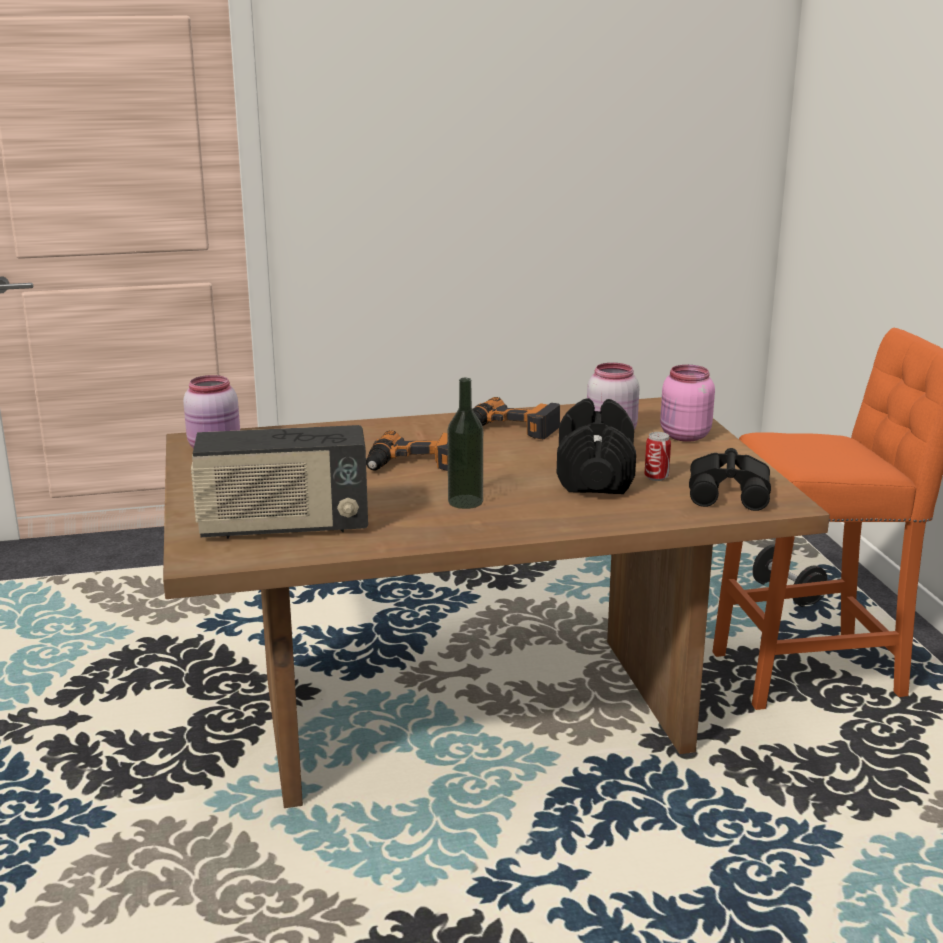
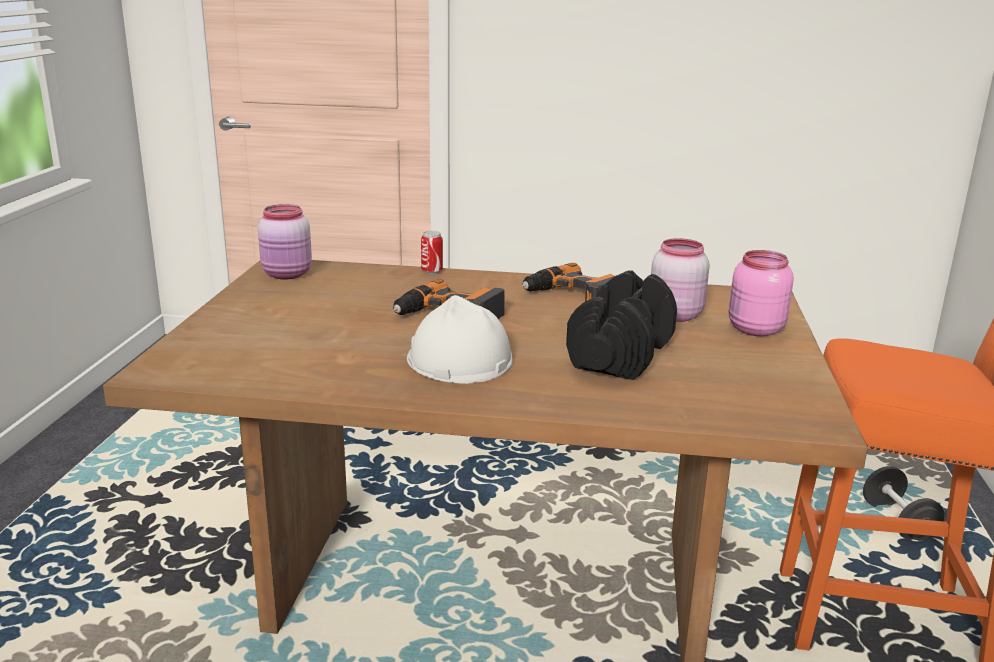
camera: 20 degrees right, 0 degrees up
radio [191,425,368,539] -> none
bottle [448,378,483,509] -> white hard hat [407,295,512,384]
can [644,432,671,481] -> can moved to [421,231,443,274]
black binoculars [689,448,771,511] -> none

